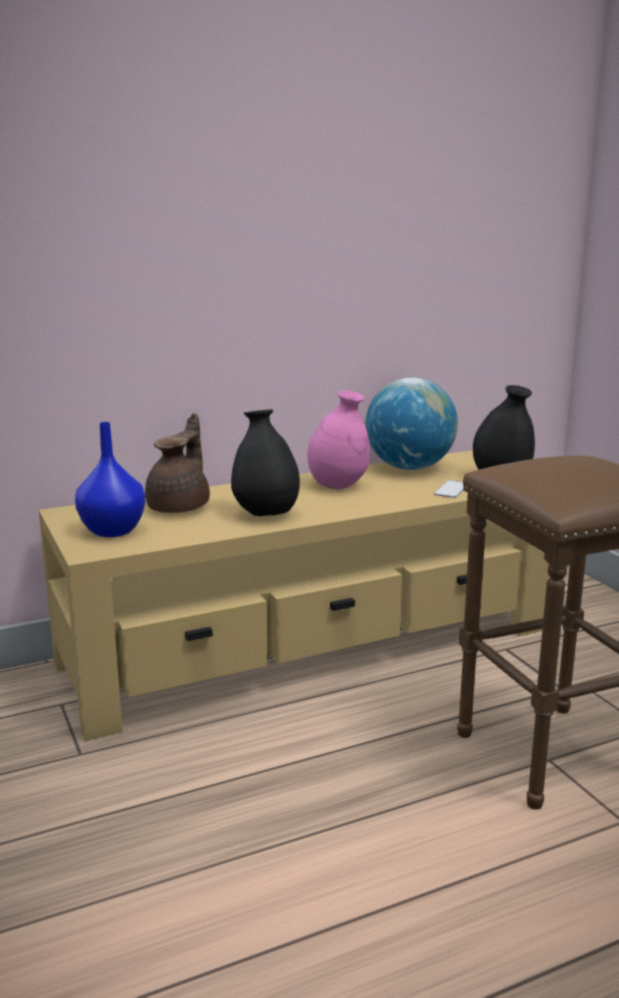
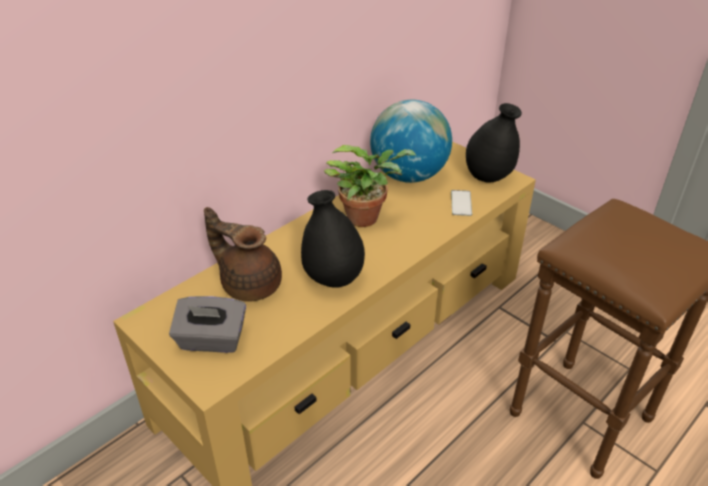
camera: 20 degrees left, 20 degrees up
blue vase [75,422,145,537] -> grey tissue box [169,296,246,353]
brown teapot [145,413,210,513] -> brown teapot turned 60 degrees counterclockwise [204,207,282,302]
pink vase [307,390,370,489] -> potted plant [324,145,416,227]

